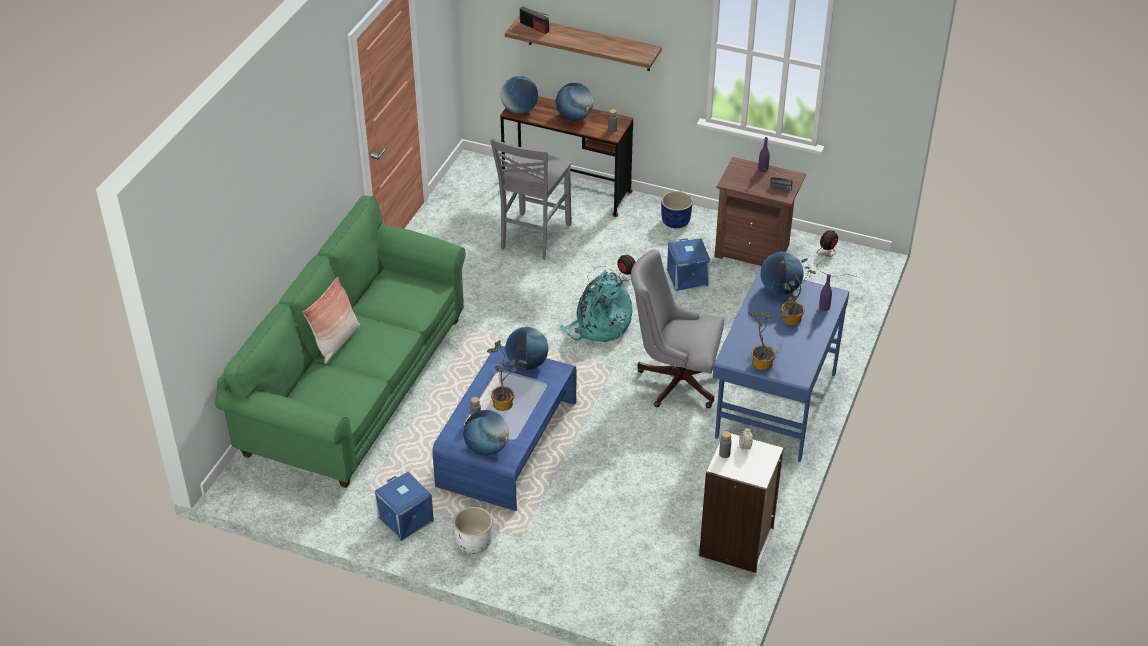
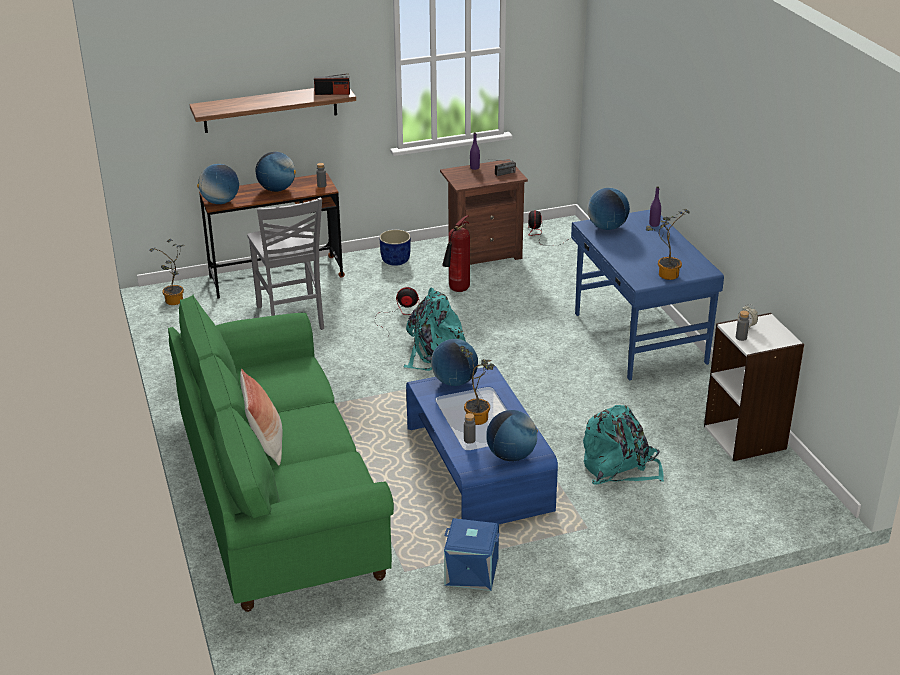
camera: 40 degrees left, 10 degrees down
white planter [454,507,492,554] -> none
radio [520,7,549,34] -> radio moved to [314,73,350,95]
grey office chair [631,249,724,408] -> none
blue storage box [667,238,710,291] -> fire extinguisher [442,215,470,292]
potted plant [780,258,816,325] -> potted plant moved to [149,239,184,305]
none -> turquoise backpack [583,405,664,485]

